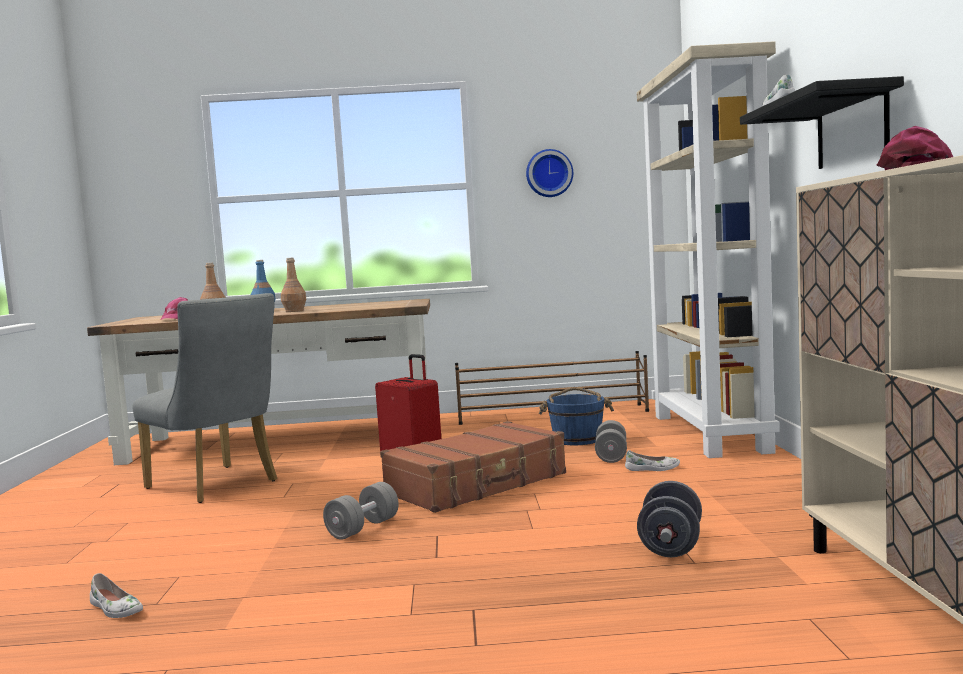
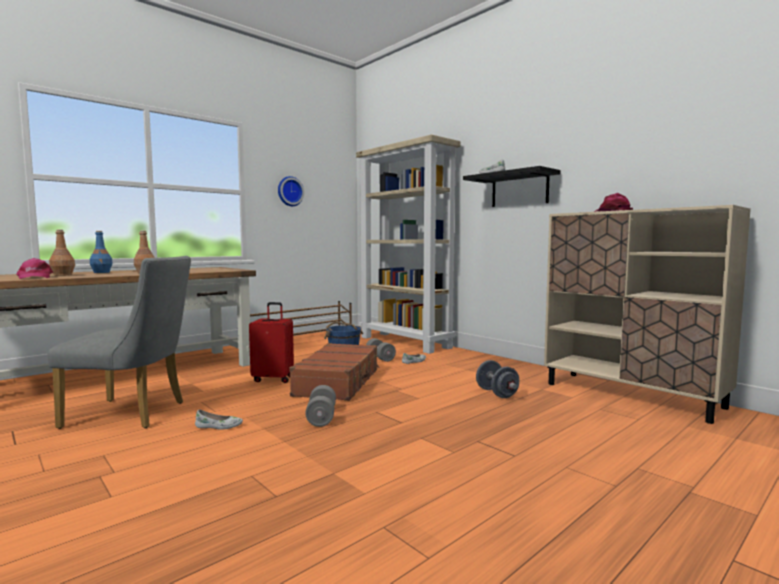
camera: 40 degrees left, 0 degrees up
white shoe [90,573,143,618] -> white shoe moved to [195,410,243,430]

